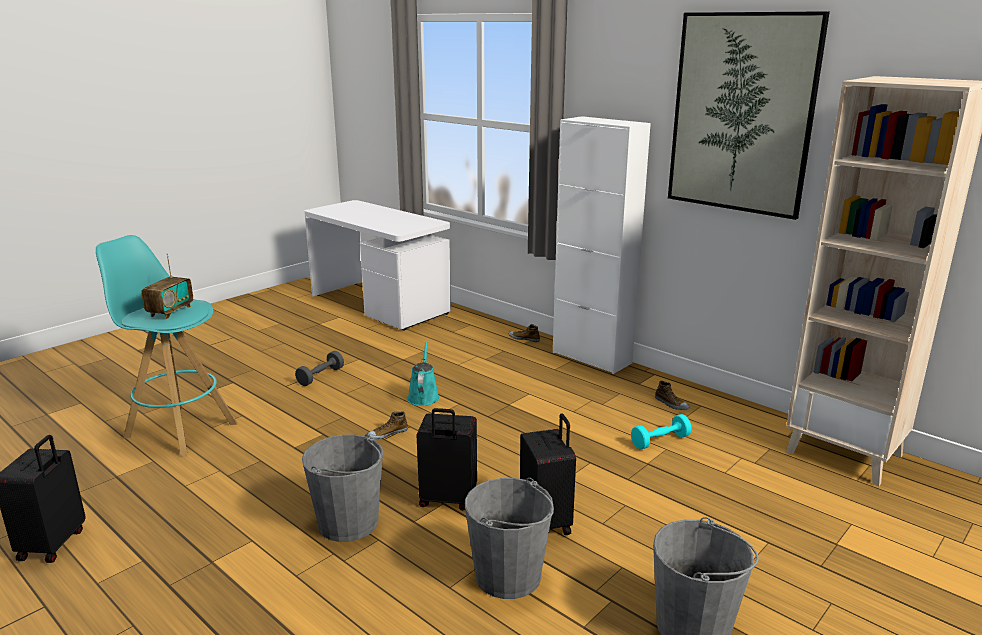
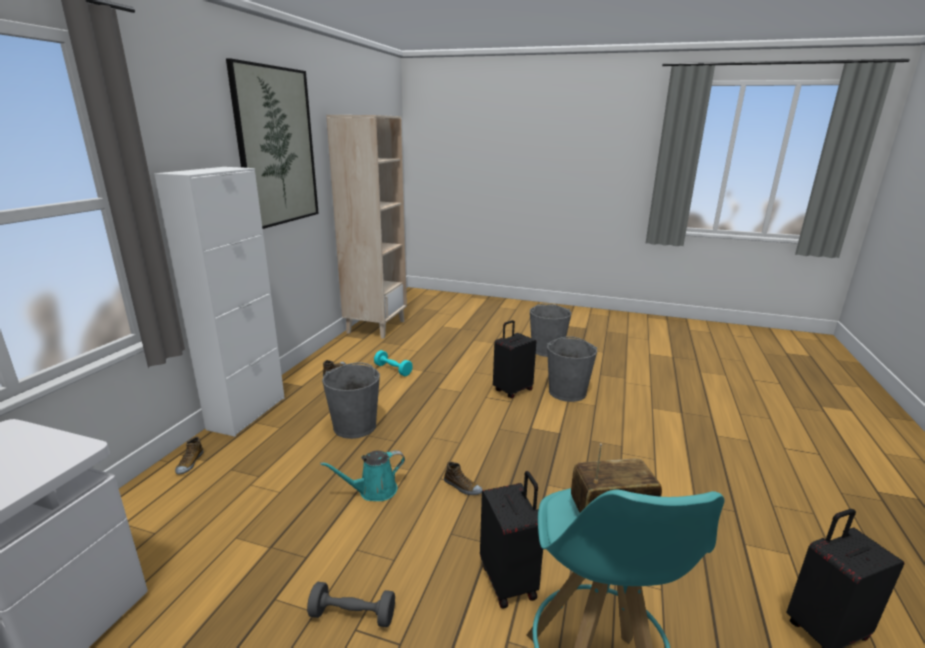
camera: 115 degrees left, 0 degrees up
grey bucket [302,434,383,542] -> grey bucket moved to [322,362,380,439]
black suitcase [417,408,477,510] -> black suitcase moved to [480,471,543,608]

